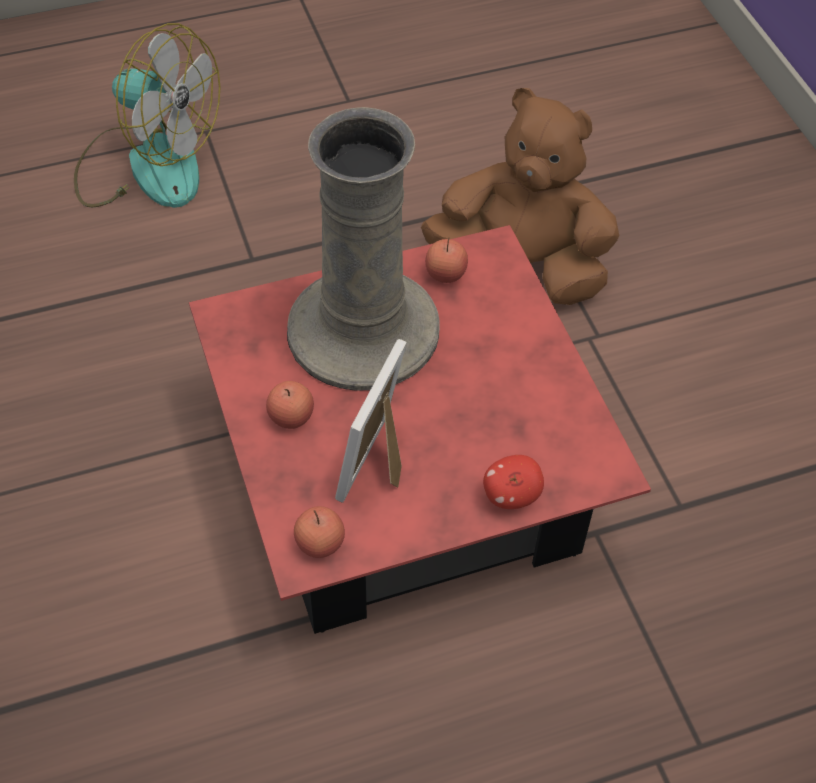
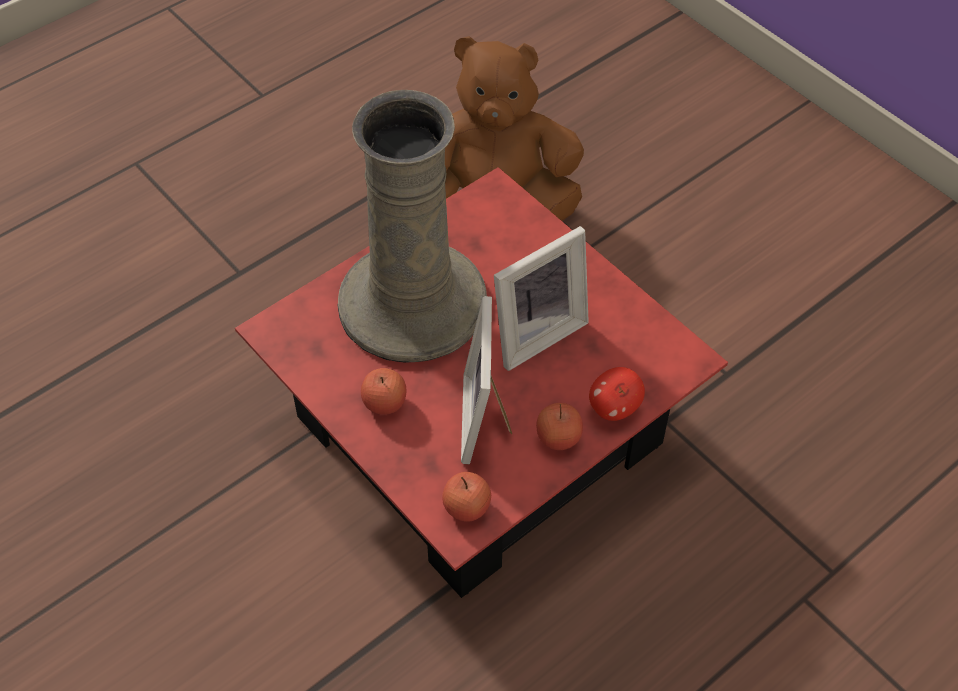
camera: 20 degrees left, 0 degrees up
fan [74,23,220,208] -> none
apple [425,237,468,283] -> apple moved to [536,403,583,450]
none -> picture frame [494,226,589,371]

